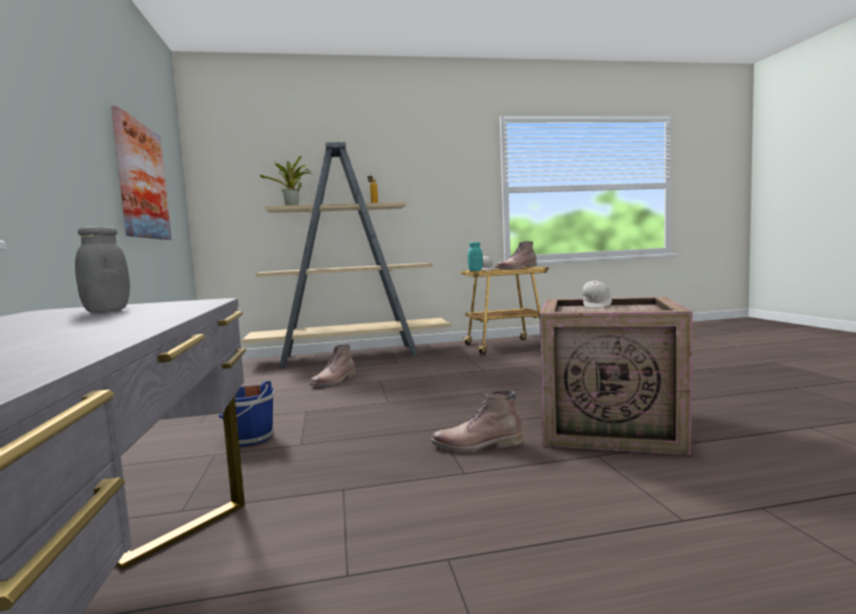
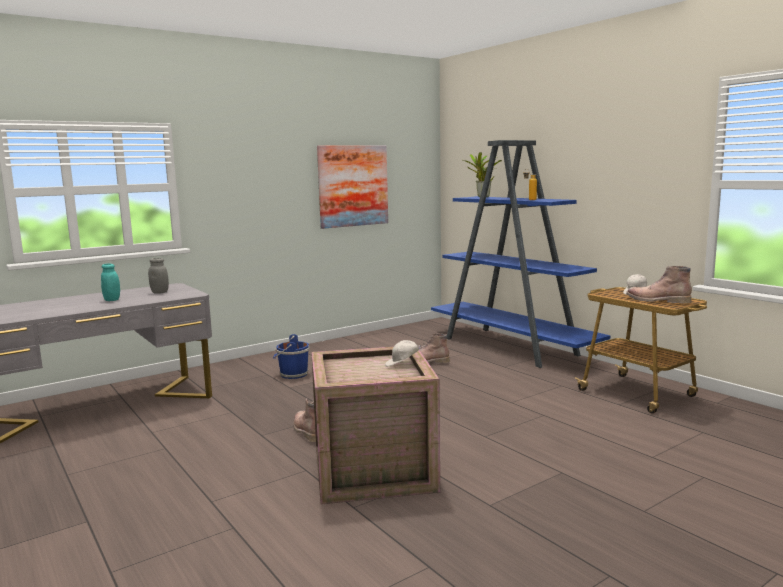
camera: 65 degrees right, 5 degrees up
beige bookcase [242,142,451,368] -> blue bookcase [431,140,610,368]
turquoise jar [467,242,483,271] -> turquoise jar moved to [101,264,120,301]

